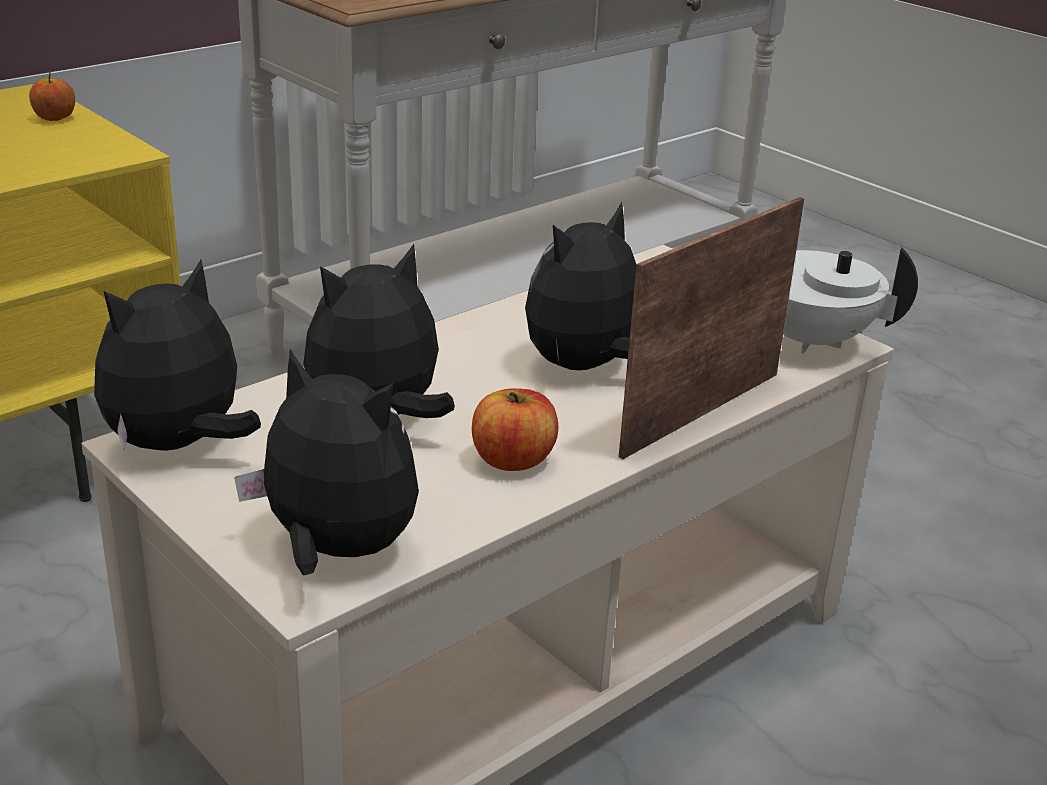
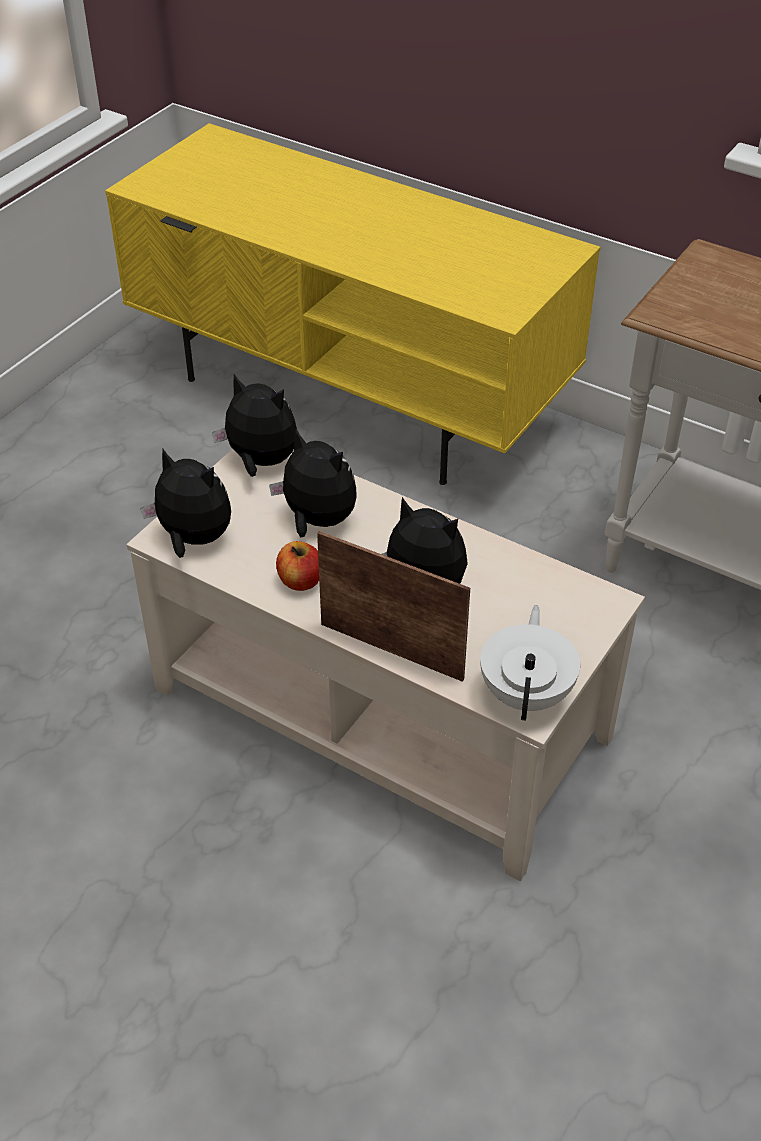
camera: 75 degrees right, 15 degrees up
apple [29,71,75,121] -> none
plush toy [234,349,419,575] -> plush toy turned 75 degrees counterclockwise [141,448,231,558]

